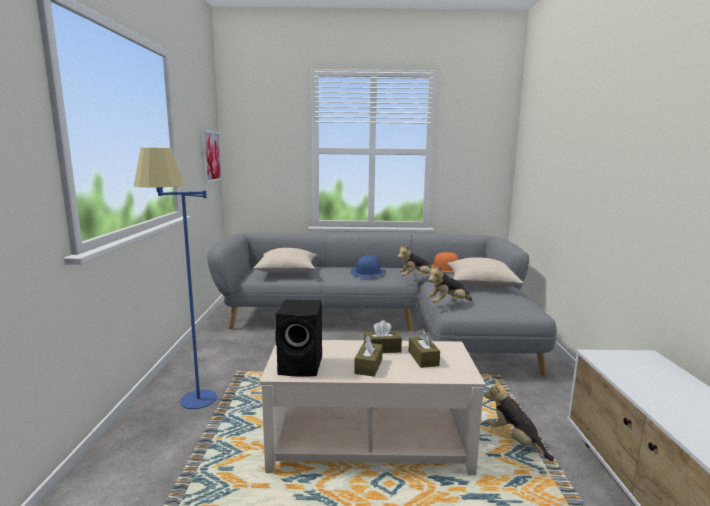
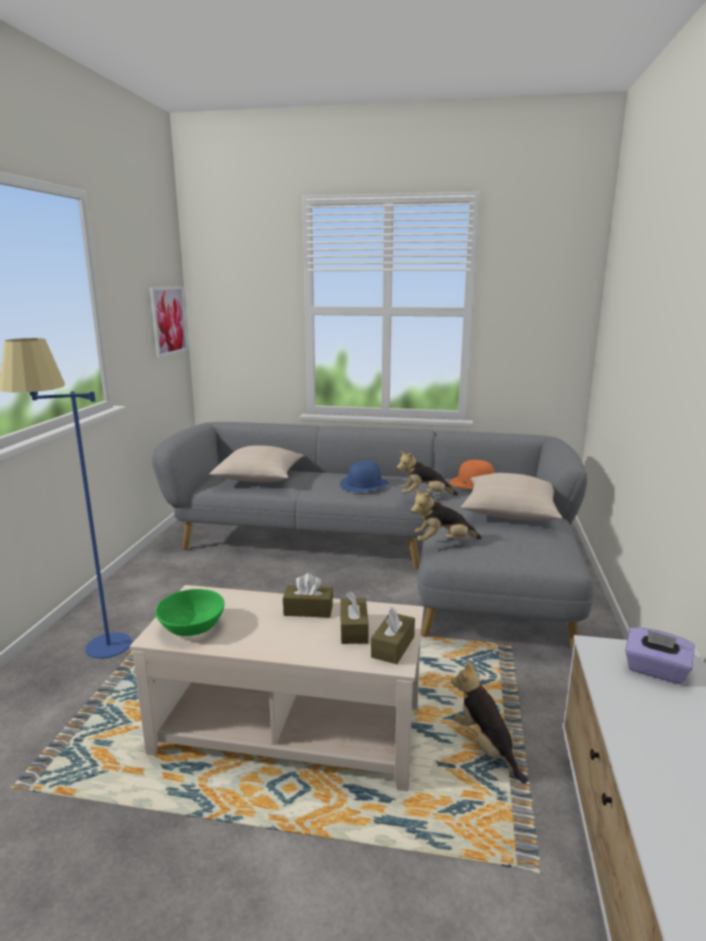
camera: 10 degrees right, 5 degrees up
black speaker [275,299,322,377] -> green bowl [156,589,225,636]
brown tissue box [354,336,383,377] -> brown tissue box moved to [371,607,415,664]
none -> purple tissue box [625,627,695,684]

